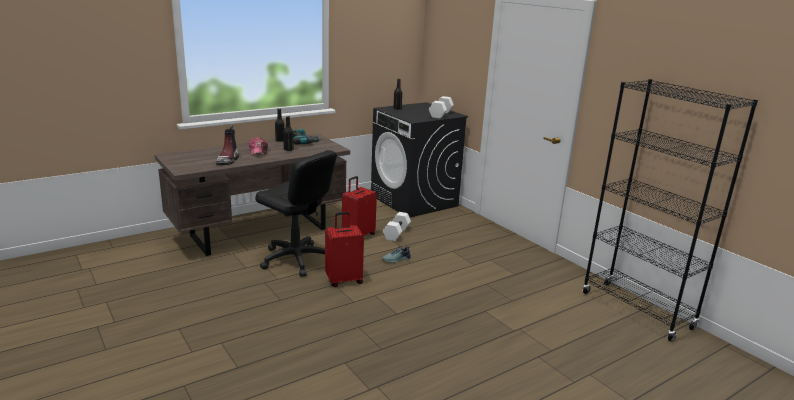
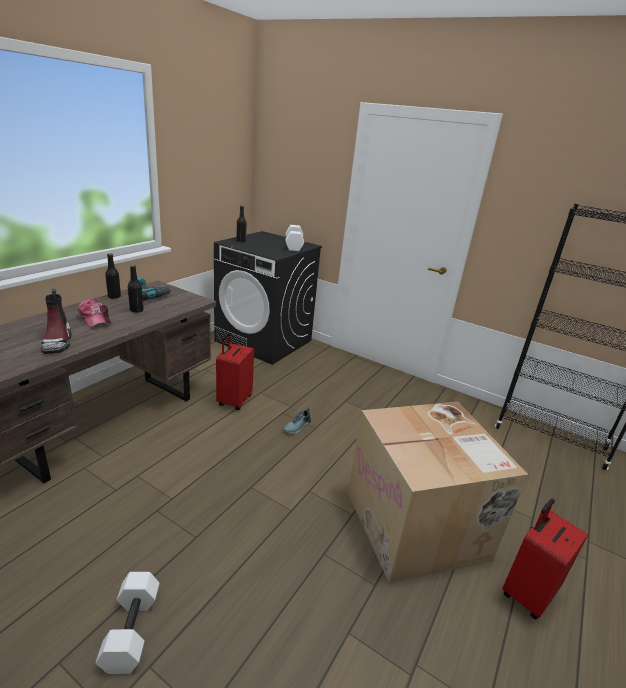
camera: 25 degrees left, 5 degrees up
black office chair [255,150,337,277] -> none
red suitcase [325,212,364,287] -> red suitcase moved to [502,499,588,620]
white dumbbell [383,212,411,241] -> white dumbbell moved to [95,572,160,674]
none -> cardboard box [348,402,528,583]

